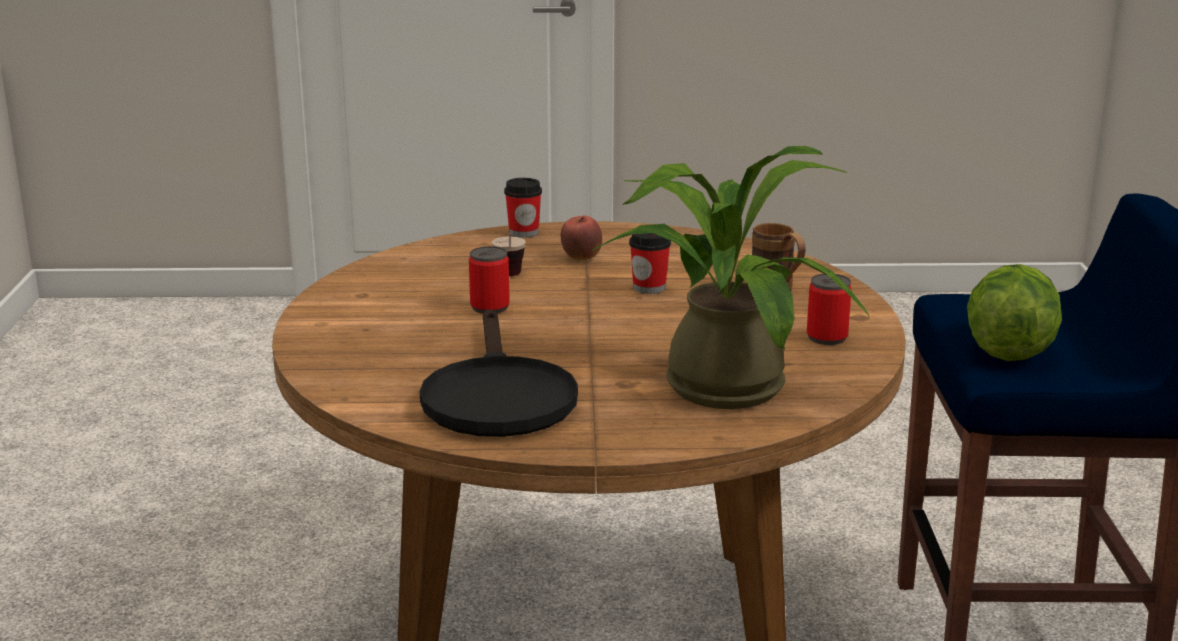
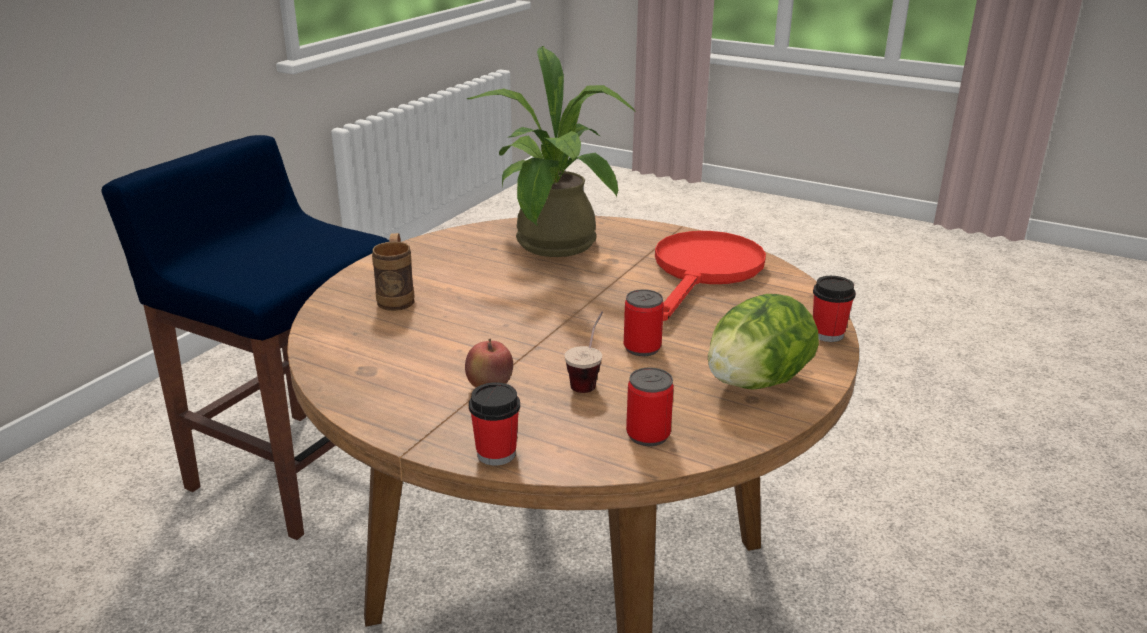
camera: 150 degrees left, 5 degrees up
black frying pan [420,309,578,437] -> red frying pan [655,231,766,321]
cup [629,233,671,294] -> cup moved to [813,276,856,342]
can [807,274,852,345] -> can moved to [626,368,674,446]
lettuce [967,264,1062,361] -> lettuce moved to [708,294,819,390]

